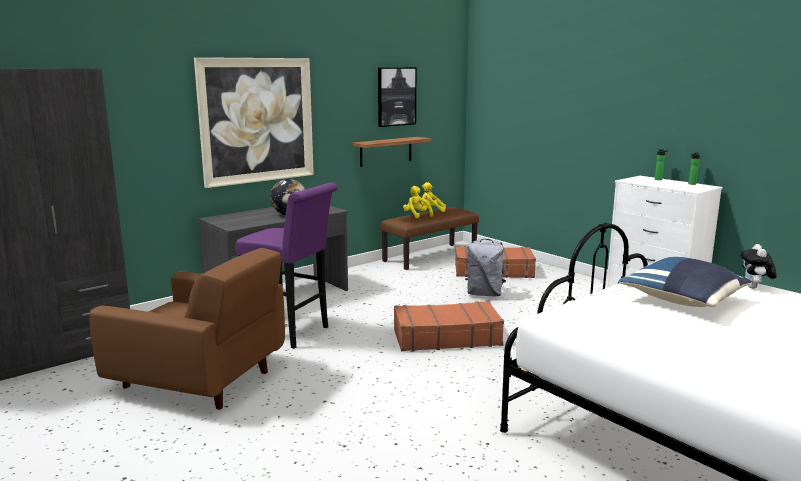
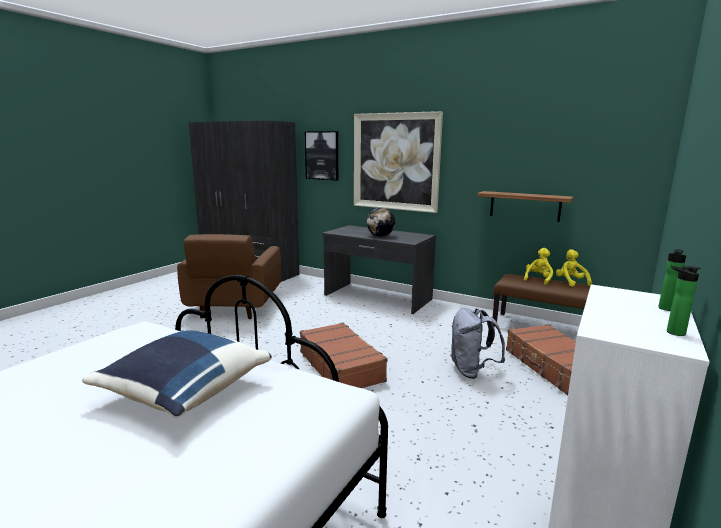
camera: 70 degrees right, 0 degrees up
purple stool [236,183,338,349] -> none
picture [378,68,416,127] -> picture moved to [305,131,338,180]
plush toy [741,244,777,289] -> none

